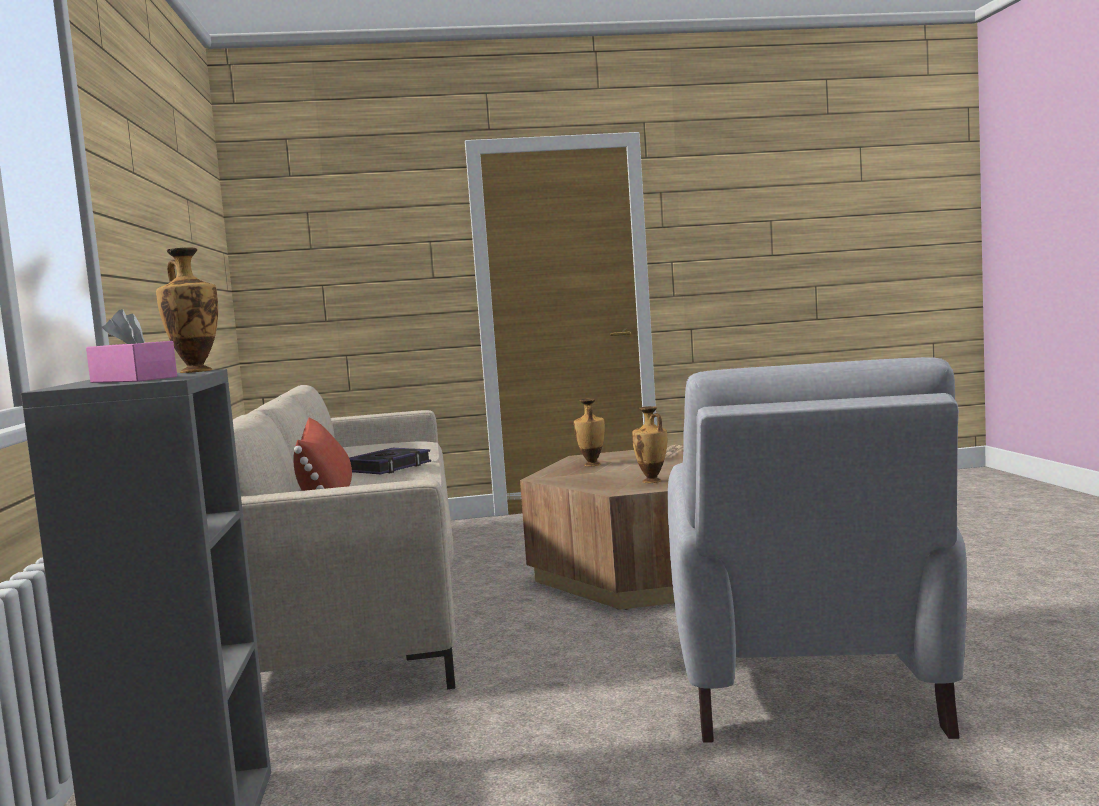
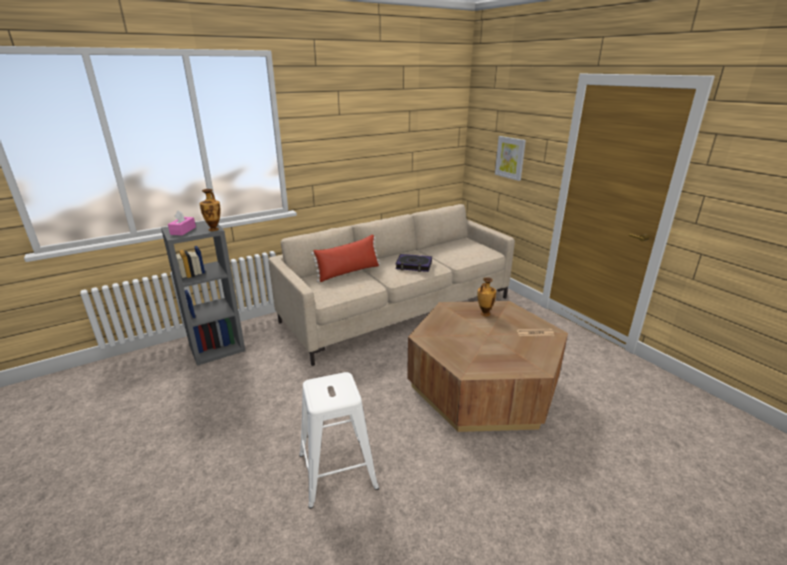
camera: 65 degrees right, 20 degrees up
vase [632,406,667,483] -> none
grey armchair [668,357,967,743] -> white stool [299,372,379,509]
none -> picture [495,136,526,181]

